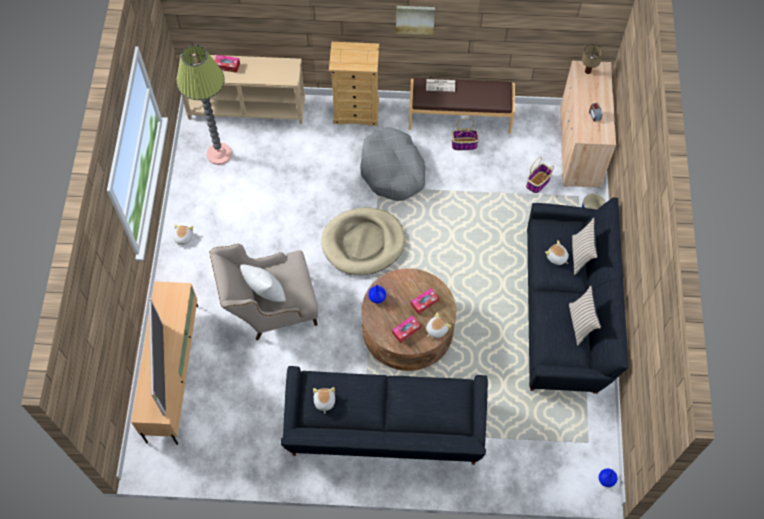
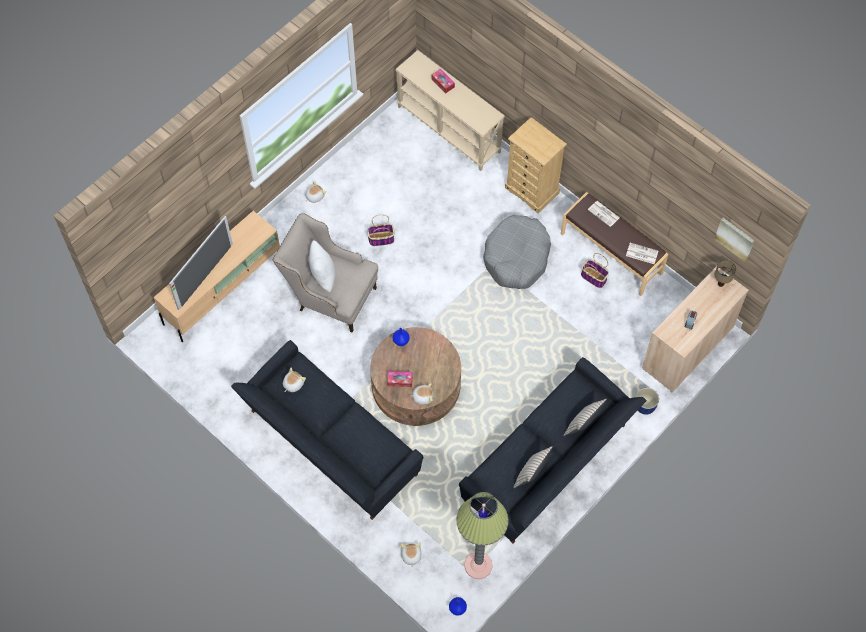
camera: 40 degrees right, 0 degrees up
floor lamp [177,45,232,165] -> floor lamp moved to [456,492,508,579]
beige dog bed [321,207,405,275] -> none
picture [396,6,435,35] -> picture moved to [714,218,754,262]
tissue box [411,288,439,315] -> none
basket [526,157,554,193] -> basket moved to [367,215,395,246]
plush toy [545,240,569,265] -> plush toy moved to [401,542,422,568]
none -> newspaper [626,243,658,264]

